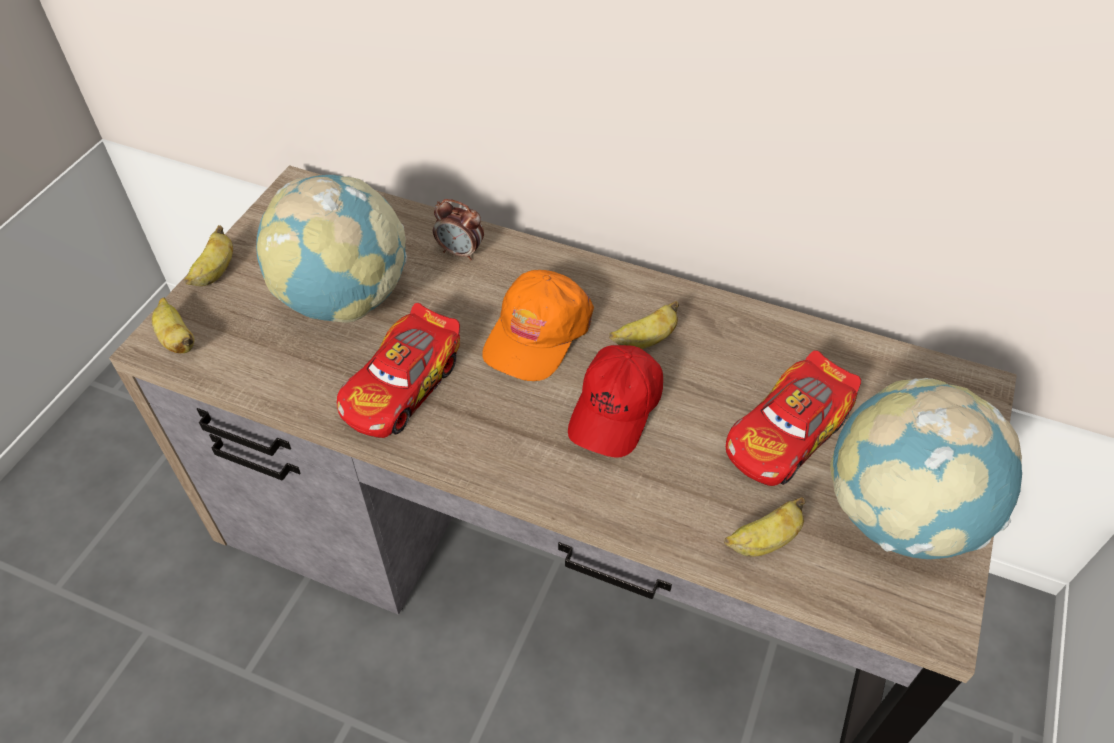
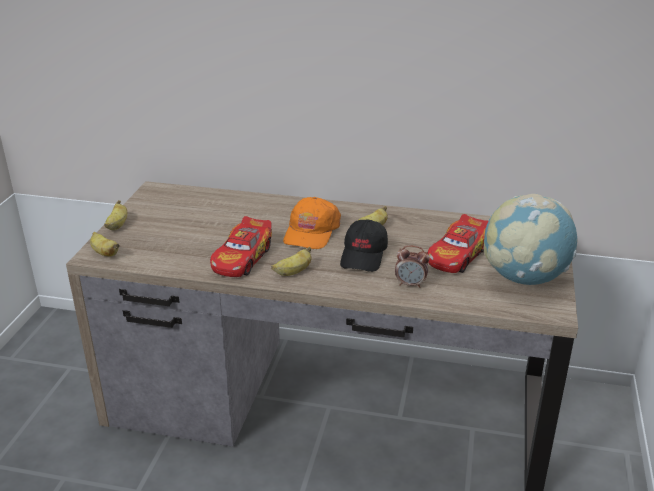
camera: 10 degrees left, 20 degrees down
globe [256,175,407,323] -> none
alarm clock [433,199,484,261] -> alarm clock moved to [395,245,430,288]
red cap [568,345,663,458] -> black cap [340,219,388,272]
banana [724,497,805,557] -> banana moved to [271,247,311,276]

